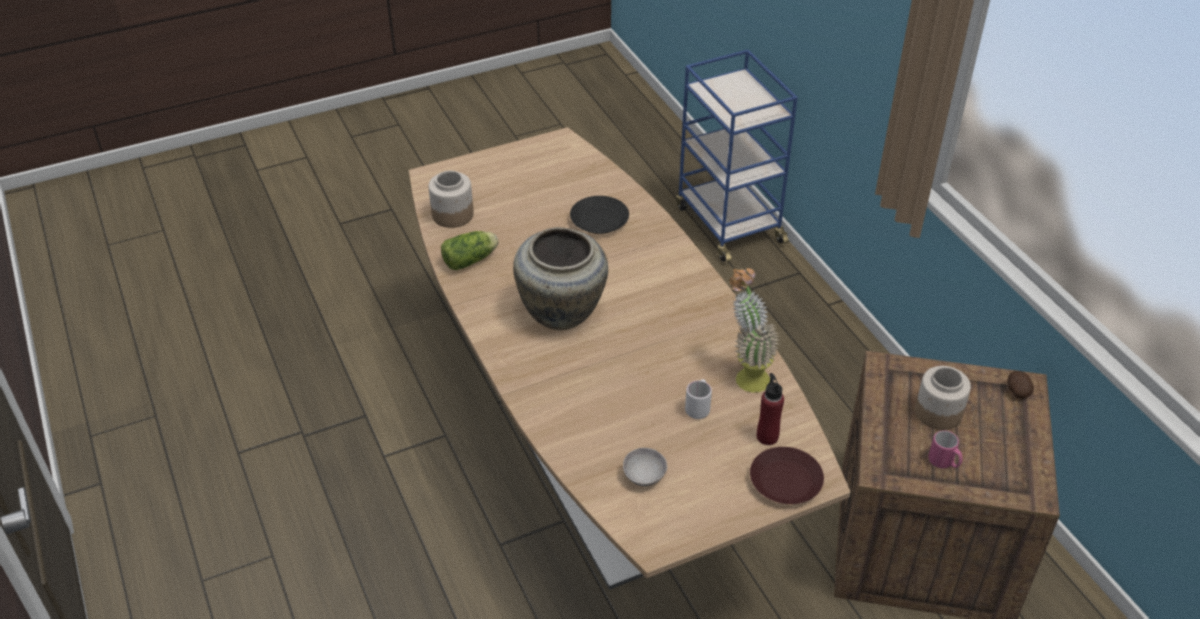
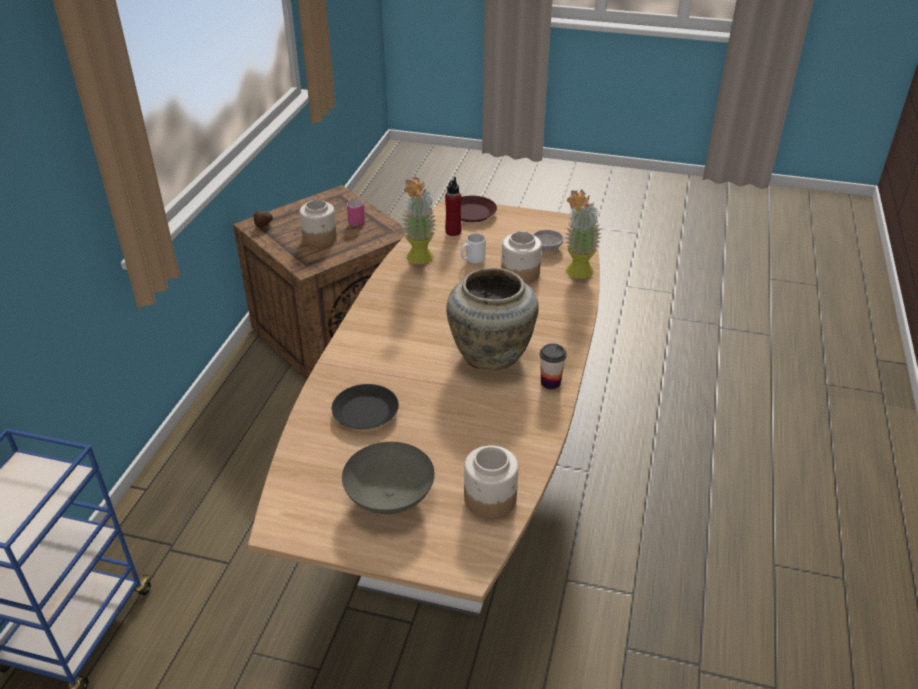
camera: 140 degrees left, 5 degrees down
lettuce [441,231,499,270] -> none
none -> grey bowl [342,442,435,514]
none -> jar [501,231,542,284]
none -> cup [540,343,567,389]
none -> potted plant [564,189,602,279]

